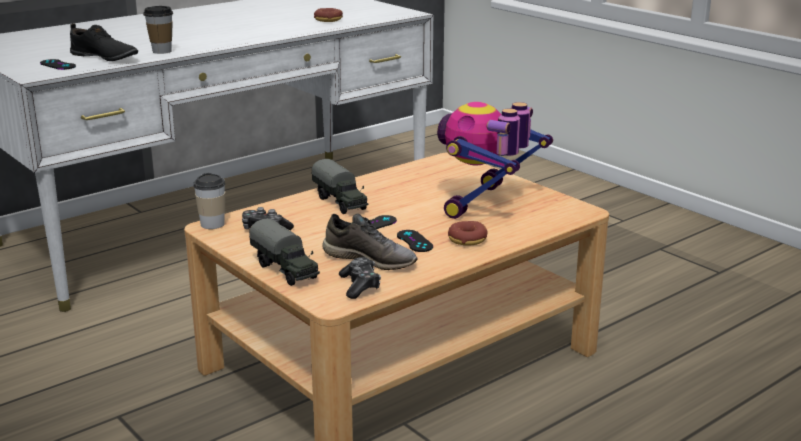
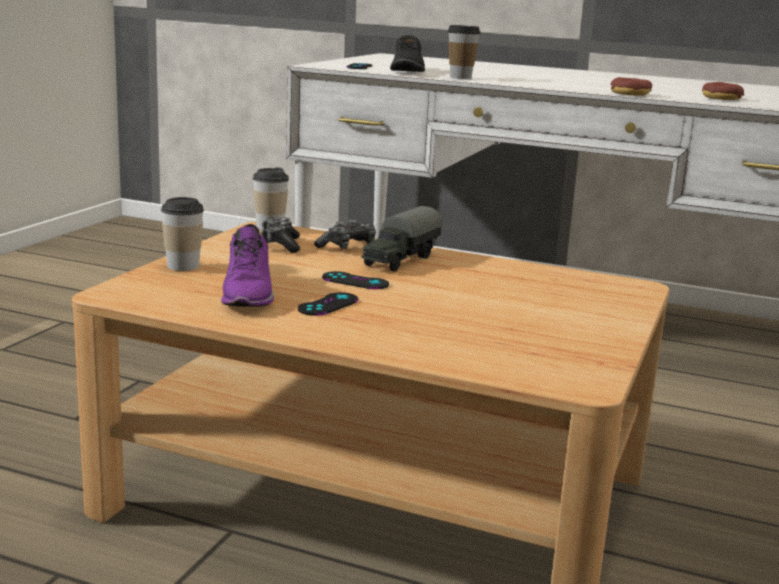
camera: 60 degrees right, 5 degrees down
toy truck [249,218,320,286] -> cup [161,197,204,271]
grey shoe [322,214,418,270] -> purple shoe [221,224,274,307]
game controller [339,257,381,299] -> game controller moved to [314,220,376,249]
toy robot [437,102,553,219] -> none
donut [448,221,487,245] -> donut moved to [611,77,652,96]

